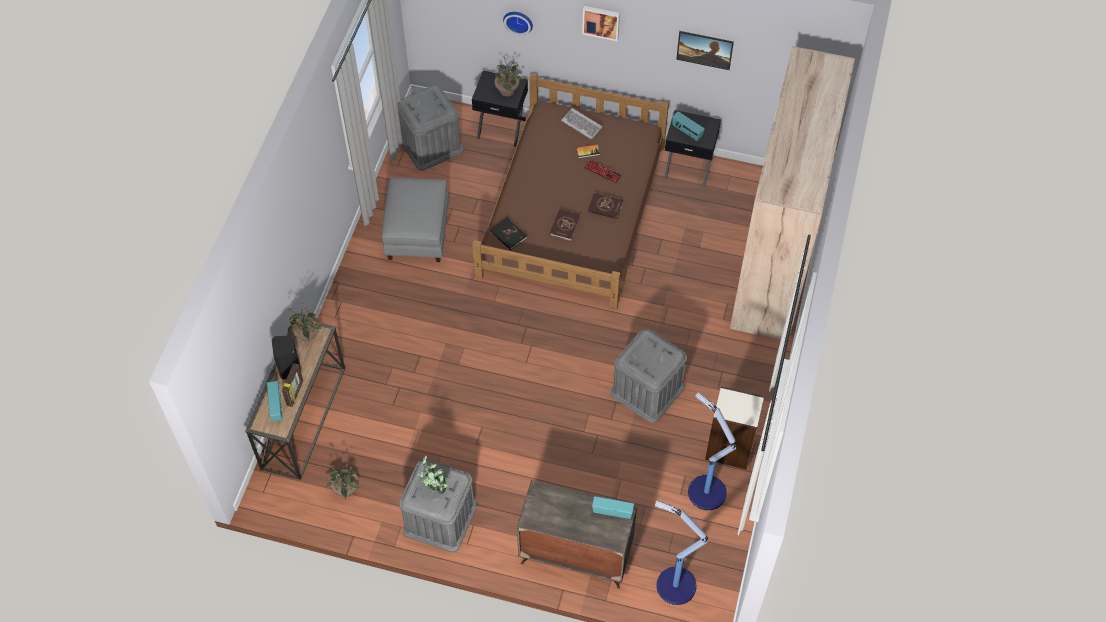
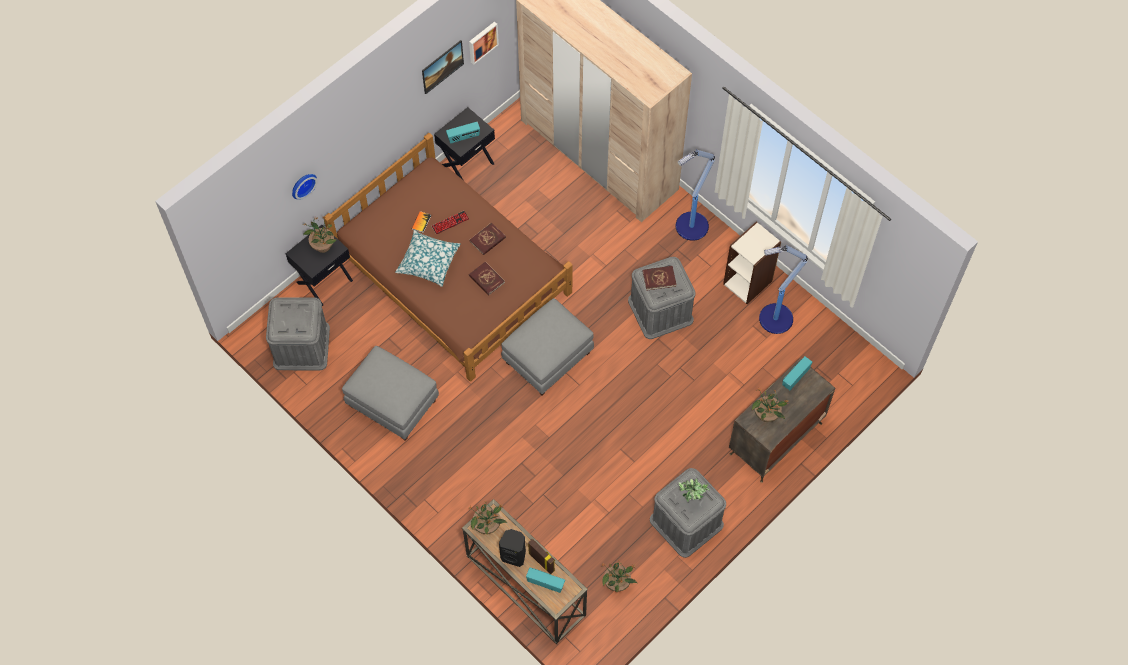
camera: 60 degrees left, 5 degrees up
black book [490,217,527,250] -> none
keyboard [561,108,602,139] -> none
picture [582,6,620,41] -> picture moved to [469,21,499,65]
floor lamp [655,500,708,605] -> floor lamp moved to [676,150,715,241]
none -> pillow [395,230,461,287]
none -> grey ottoman [501,298,594,395]
none -> red book [643,266,677,291]
none -> potted plant [752,387,788,422]

